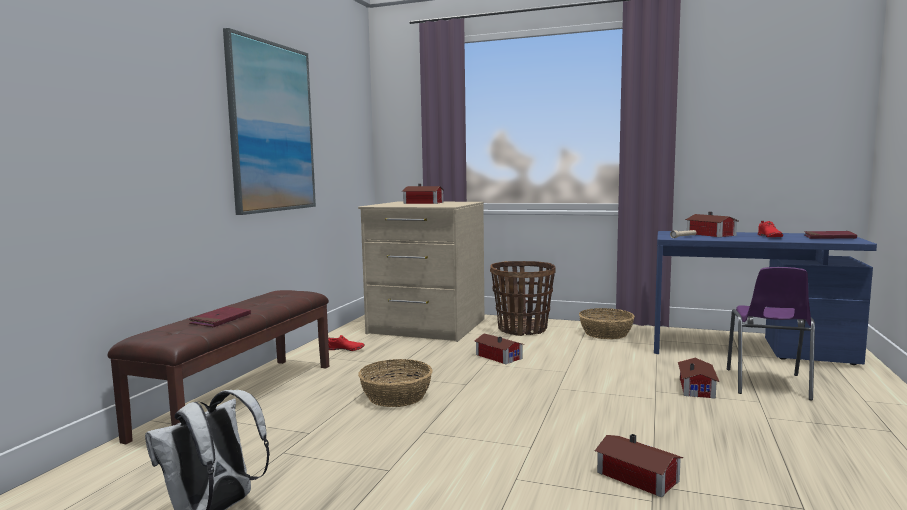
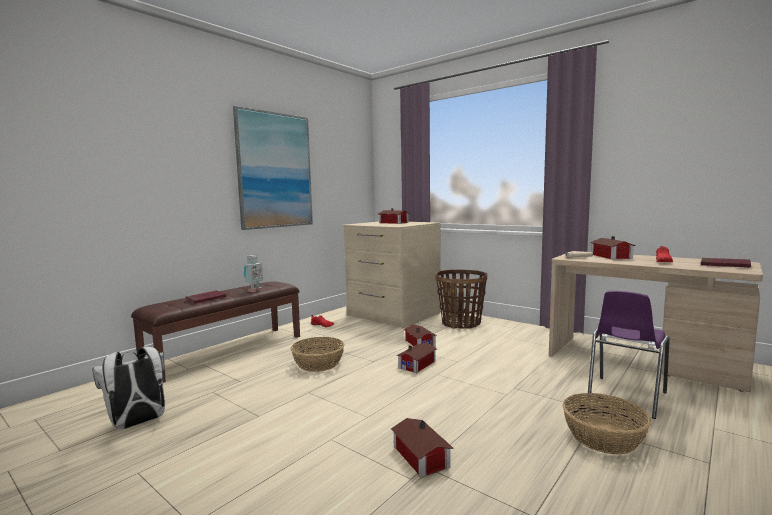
camera: 20 degrees right, 0 degrees up
basket [579,308,635,339] -> basket moved to [562,393,651,455]
blue desk [654,231,877,365] -> beige desk [549,251,763,392]
toy house [678,358,719,399] -> toy house moved to [396,342,437,373]
none -> toy robot [244,255,263,292]

